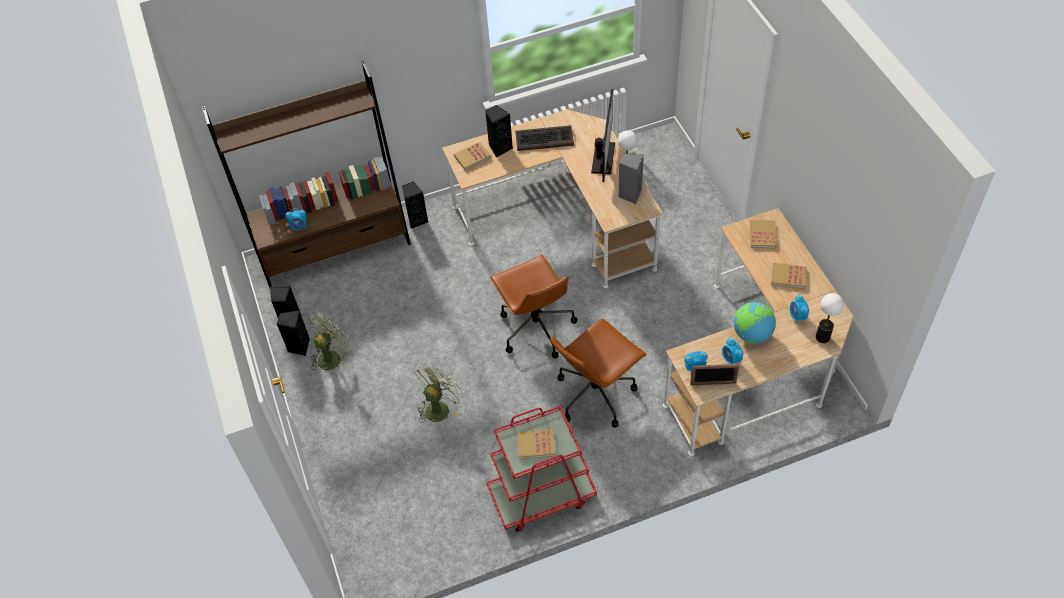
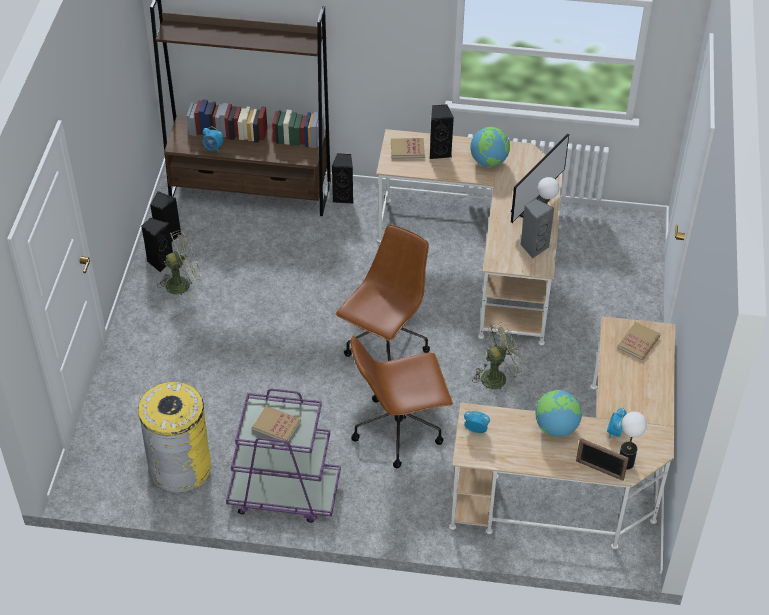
camera: 25 degrees right, 5 degrees down
green fan [415,363,465,422] -> green fan moved to [472,322,526,392]
red cart [487,406,597,532] -> purple cart [226,389,341,523]
brown office chair [490,255,577,359] -> brown office chair turned 150 degrees counterclockwise [336,225,430,361]
keyboard [515,125,574,151] -> globe [470,127,510,167]
picture frame [690,364,740,385] -> picture frame moved to [576,438,629,481]
alarm clock [722,338,744,364] -> none
book [771,263,807,289] -> none
none -> yellow trash can [138,382,211,493]

